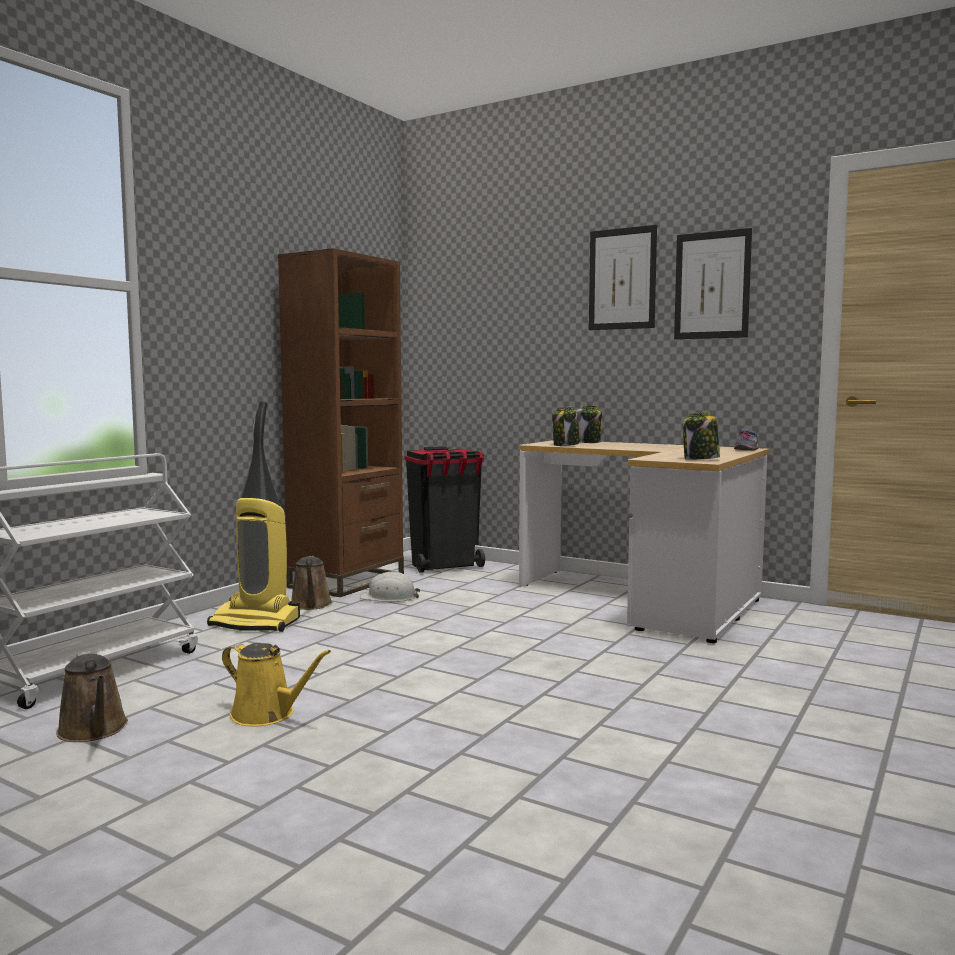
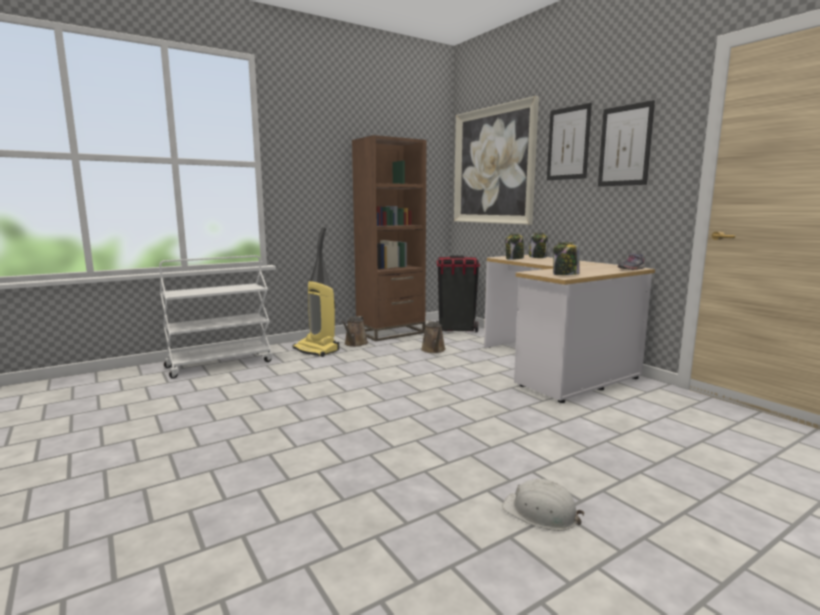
camera: 25 degrees right, 5 degrees up
brown watering can [56,651,128,742] -> brown watering can moved to [421,321,446,353]
yellow watering can [222,643,331,726] -> none
white hard hat [360,572,420,602] -> white hard hat moved to [502,479,585,531]
none -> picture [454,96,539,225]

